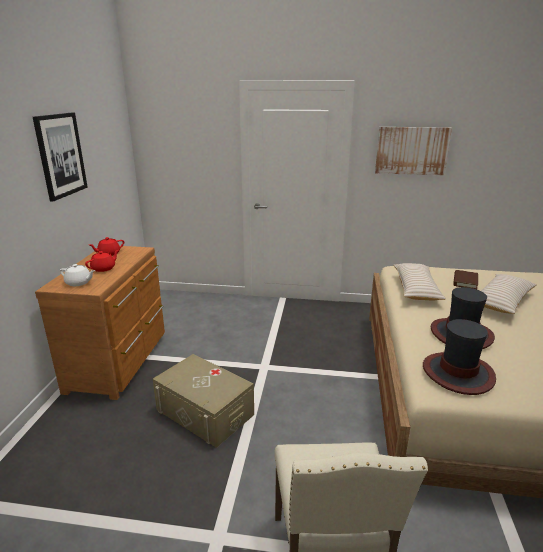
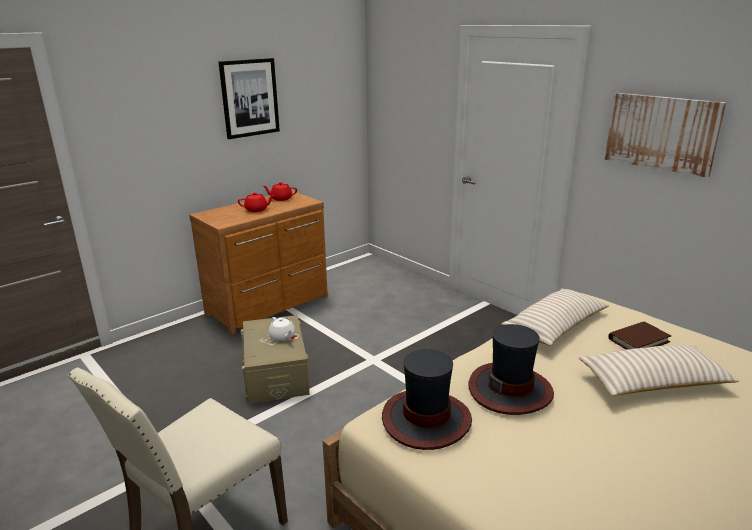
camera: 40 degrees right, 0 degrees up
white teapot [60,264,95,286] -> white teapot moved to [268,317,295,341]

